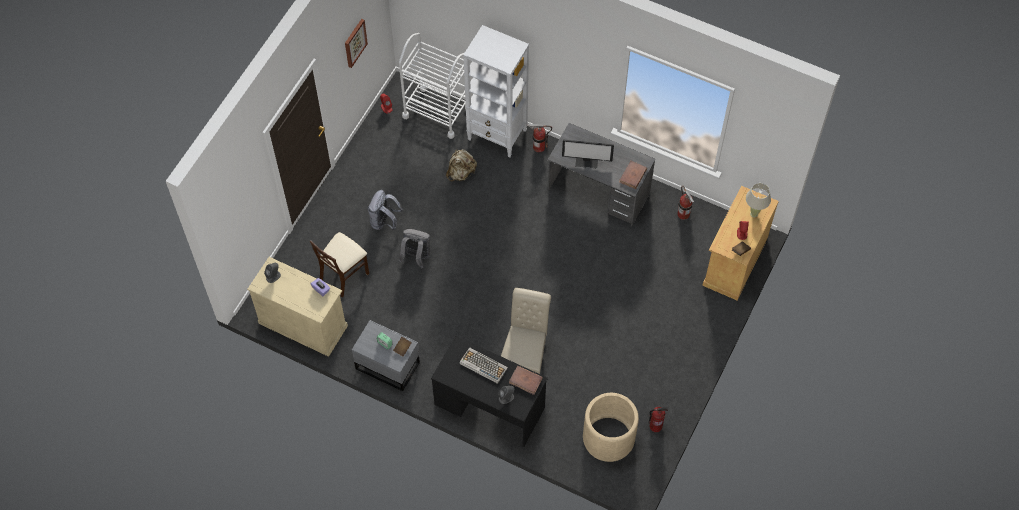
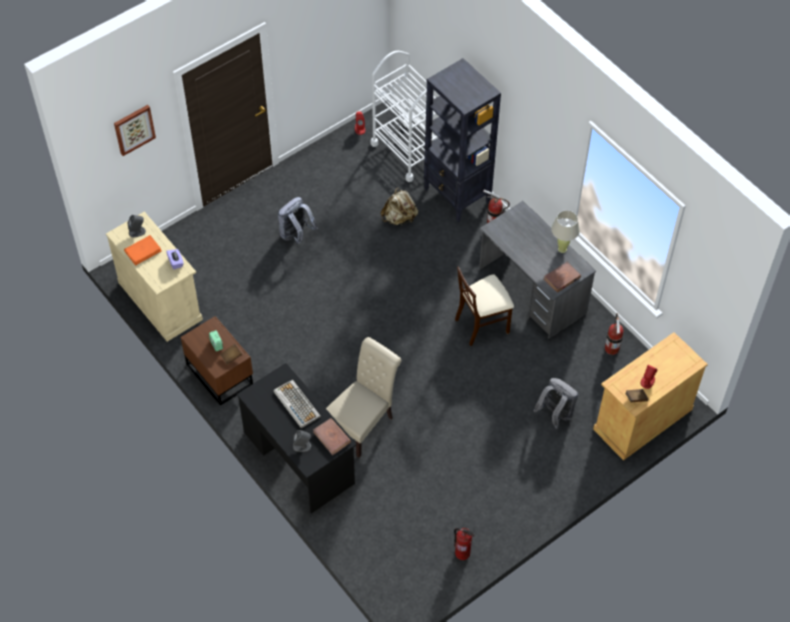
camera: 25 degrees right, 5 degrees down
beige chair [310,232,369,298] -> beige chair moved to [455,266,514,346]
picture [345,19,368,68] -> picture moved to [114,105,156,156]
grey nightstand [352,320,420,391] -> brown nightstand [181,316,253,406]
grey backpack [399,229,430,269] -> grey backpack moved to [533,378,578,429]
white bookcase [463,25,529,158] -> black bookcase [424,58,501,222]
monitor [562,140,614,169] -> none
beige planter [583,393,639,462] -> none
beige table lamp [746,183,771,218] -> beige table lamp moved to [551,210,580,253]
none -> orange book [124,235,162,266]

